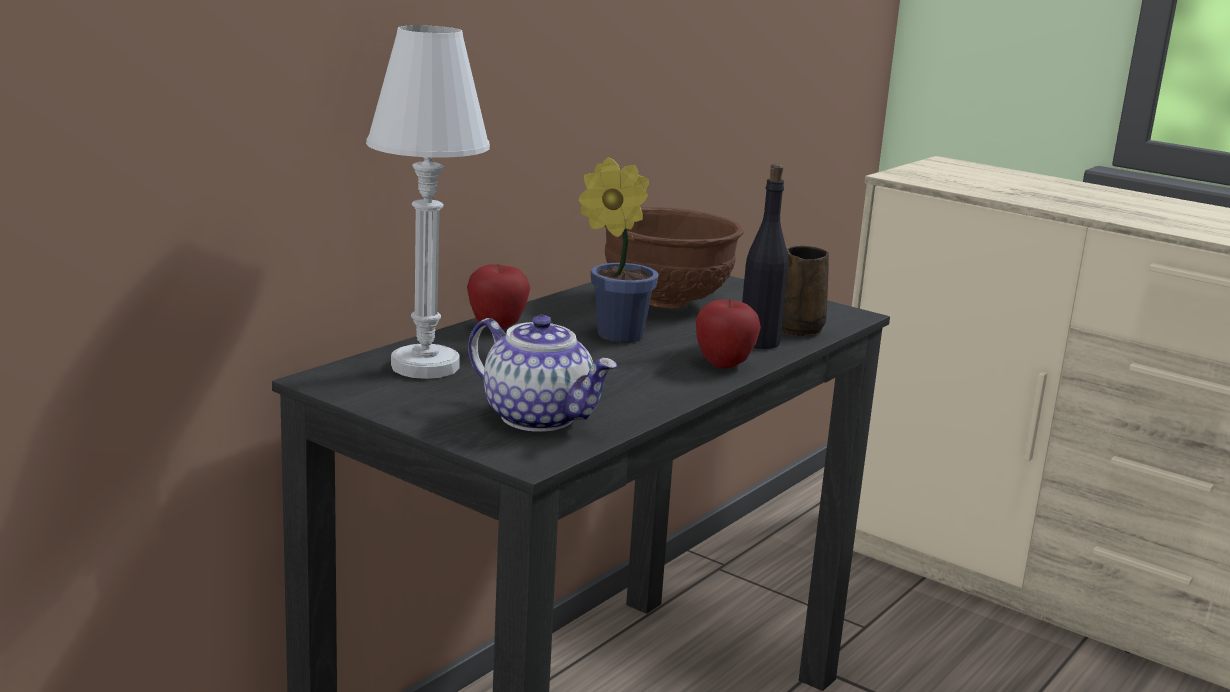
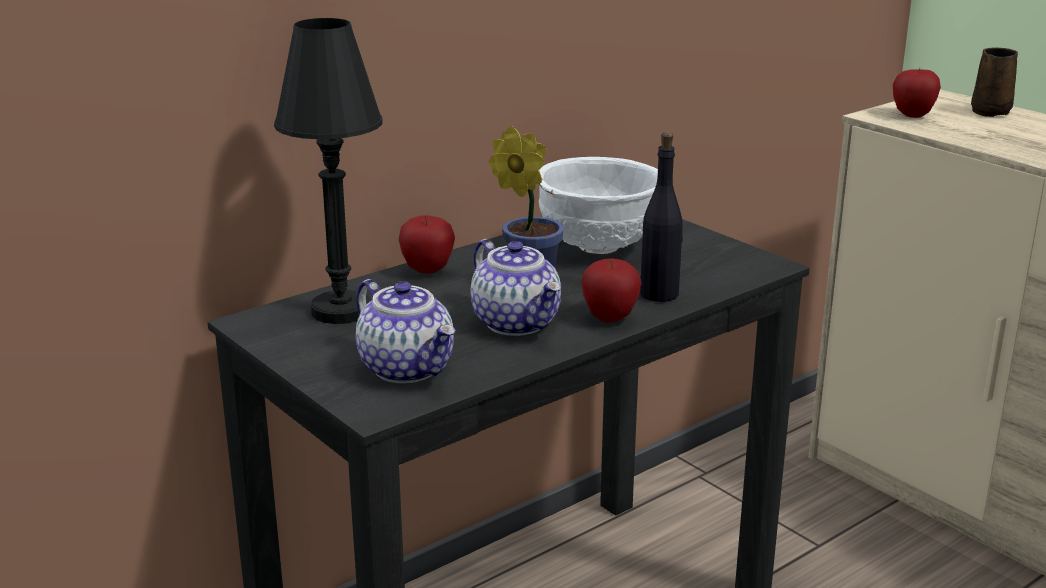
camera: 15 degrees right, 5 degrees up
white table lamp [366,25,490,379] -> black table lamp [274,18,383,324]
brown bowl [605,207,744,308] -> white bowl [538,157,658,254]
brown mug [781,245,829,336] -> brown mug moved to [971,47,1018,117]
none -> teapot [471,239,561,336]
none -> apple [893,68,941,118]

